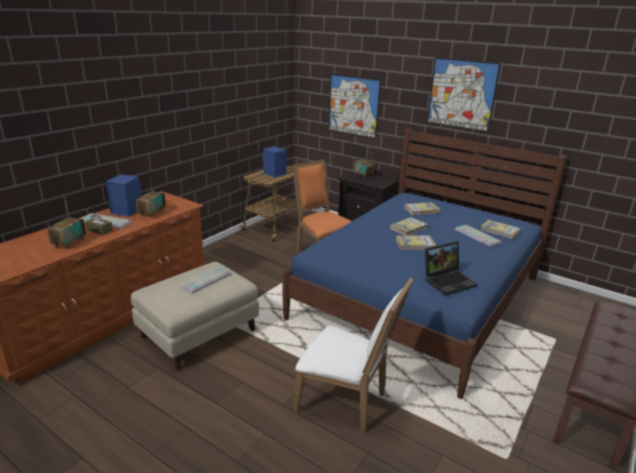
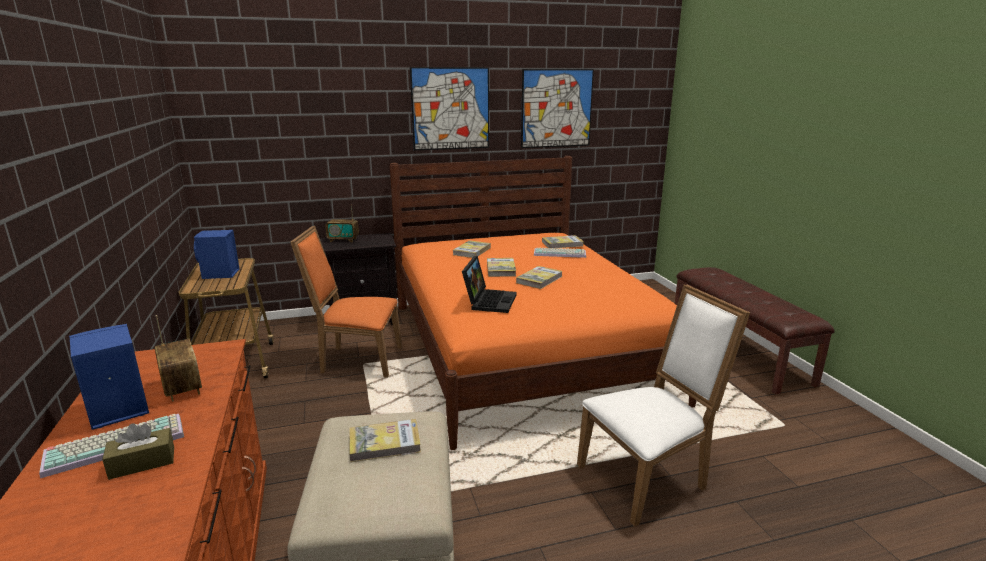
camera: 50 degrees left, 5 degrees down
radio [48,203,86,249] -> none
keyboard [180,267,232,294] -> book [349,419,421,462]
blue bed [283,129,567,399] -> orange bed [390,156,696,450]
picture [328,74,381,139] -> picture moved to [521,69,594,148]
laptop [425,241,478,295] -> laptop moved to [462,256,517,313]

